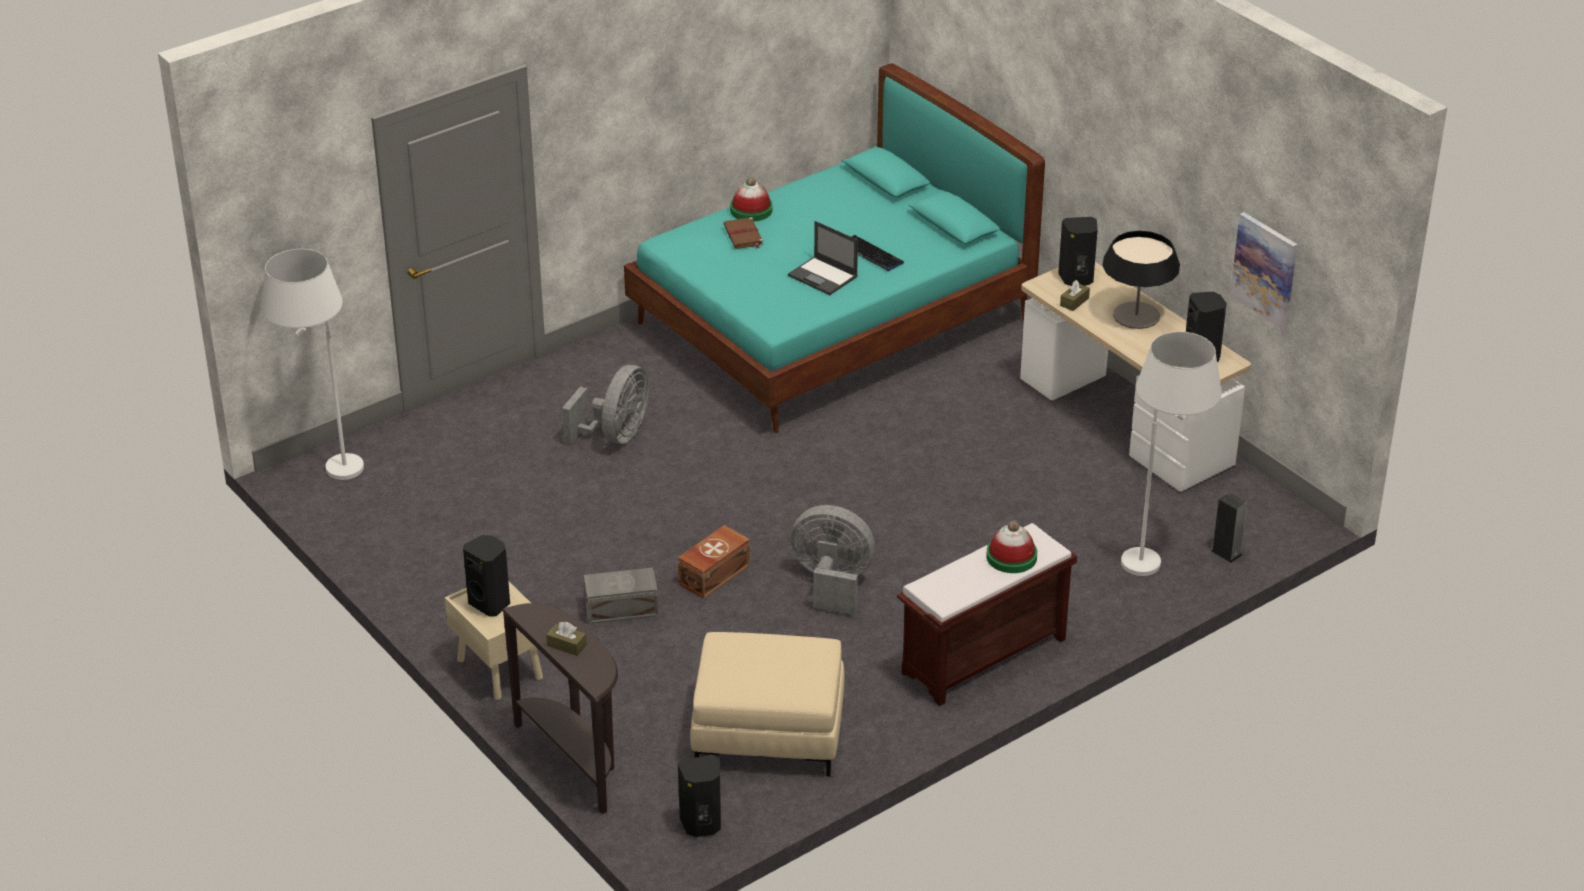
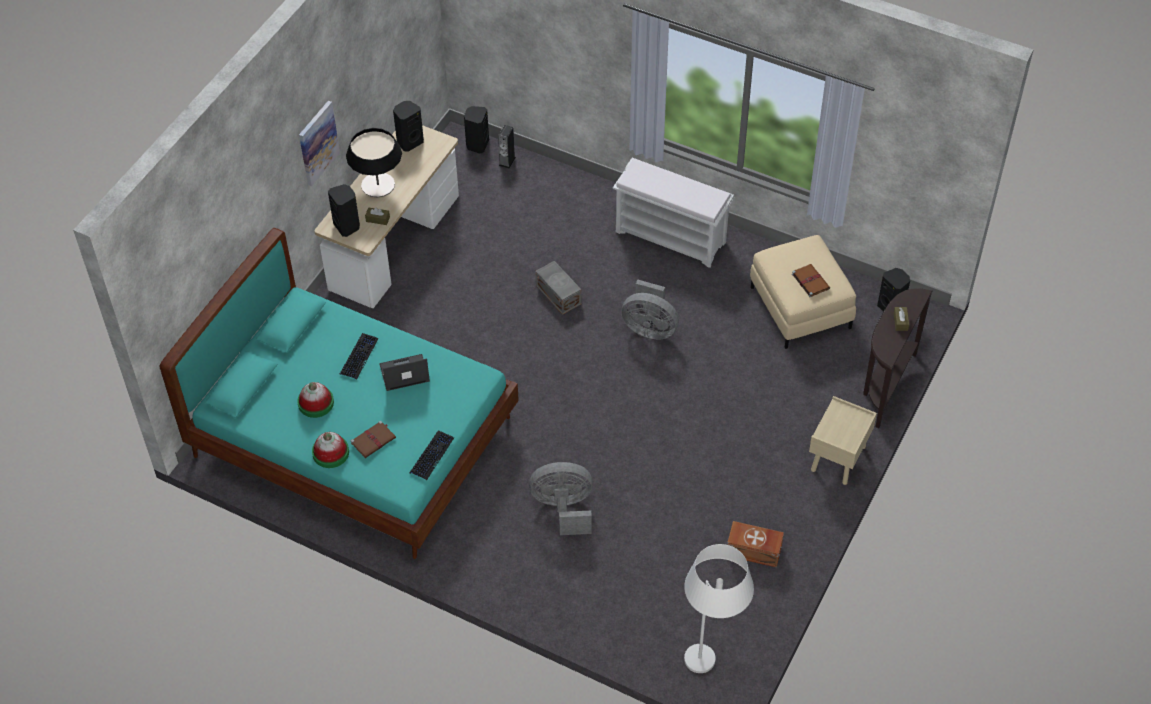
camera: 115 degrees left, 15 degrees up
black speaker [463,535,510,617] -> black speaker moved to [464,106,489,153]
grey storage box [584,567,658,624] -> grey storage box moved to [535,261,581,315]
brown storage box [678,525,750,598] -> brown storage box moved to [727,521,784,568]
laptop [788,221,858,295] -> laptop turned 120 degrees counterclockwise [379,354,430,391]
grey fan [790,505,875,615] -> grey fan turned 60 degrees counterclockwise [621,280,679,339]
brown bench [897,523,1077,706] -> white bench [613,158,734,268]
hat [986,520,1037,573] -> hat moved to [297,382,334,418]
white floor lamp [1121,332,1222,576] -> none
picture [1230,212,1297,329] -> picture moved to [299,101,340,186]
none -> keyboard [410,430,454,480]
none -> brown book [792,264,830,297]

